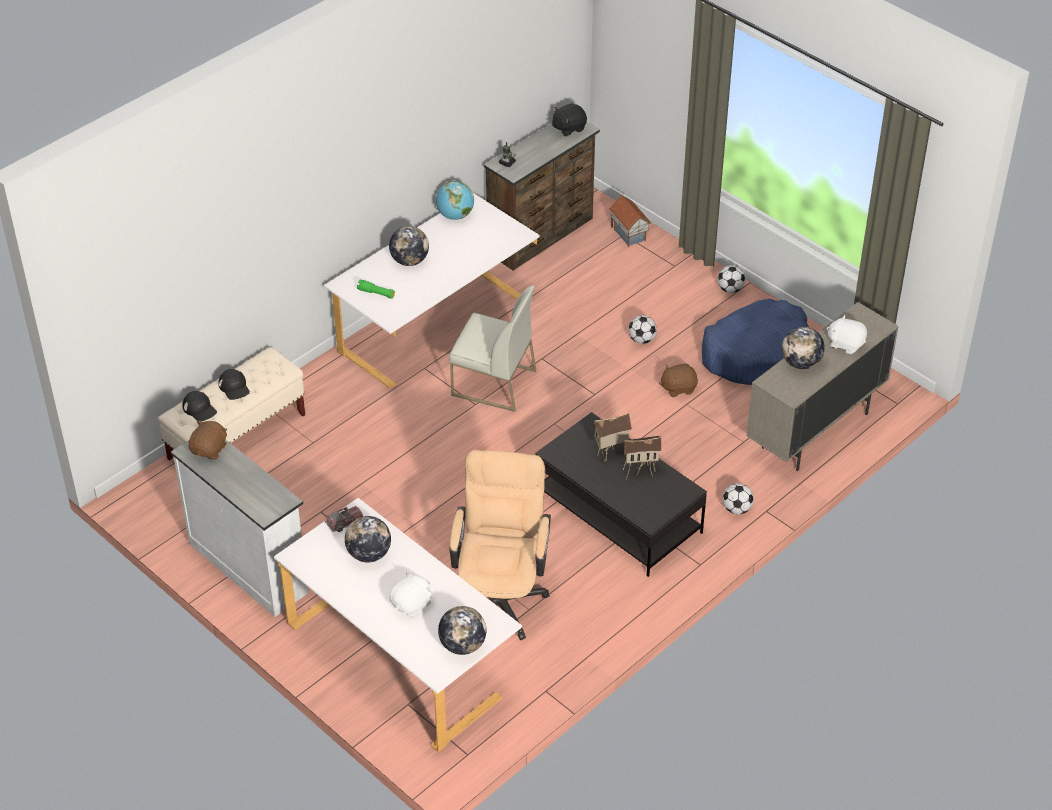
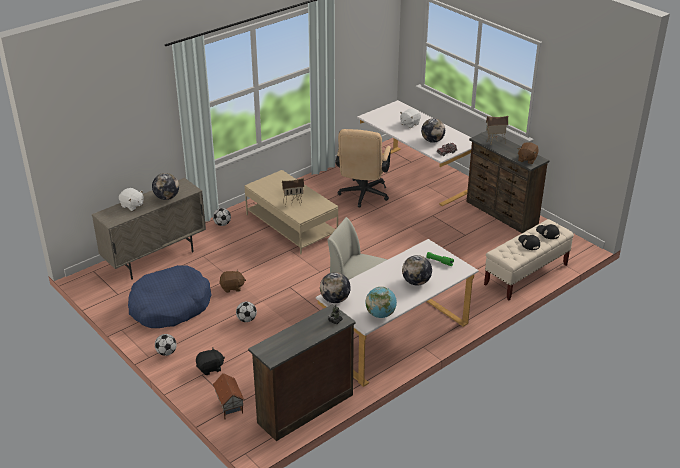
camera: 175 degrees left, 10 degrees down
white dresser [171,439,308,617] -> brown dresser [467,131,550,233]
globe [438,606,486,655] -> globe moved to [320,272,351,303]
black coffee table [535,412,707,577] -> beige coffee table [244,170,338,254]
black plush toy [552,103,587,136] -> black plush toy moved to [196,348,225,375]
toy house [623,436,662,479] -> toy house moved to [486,116,508,145]

